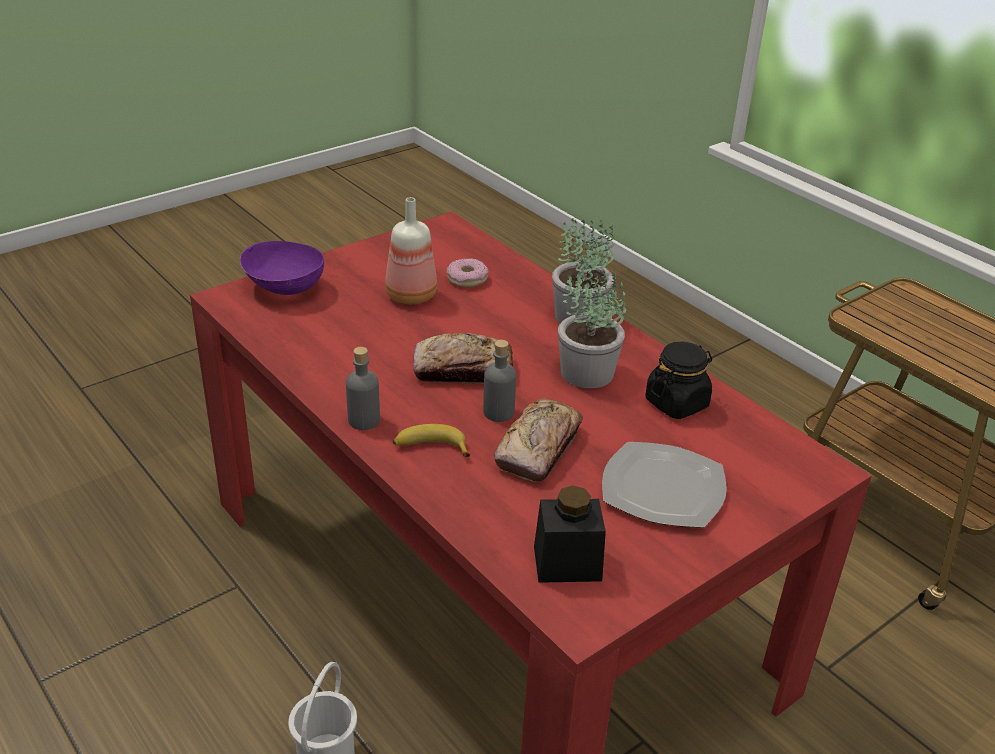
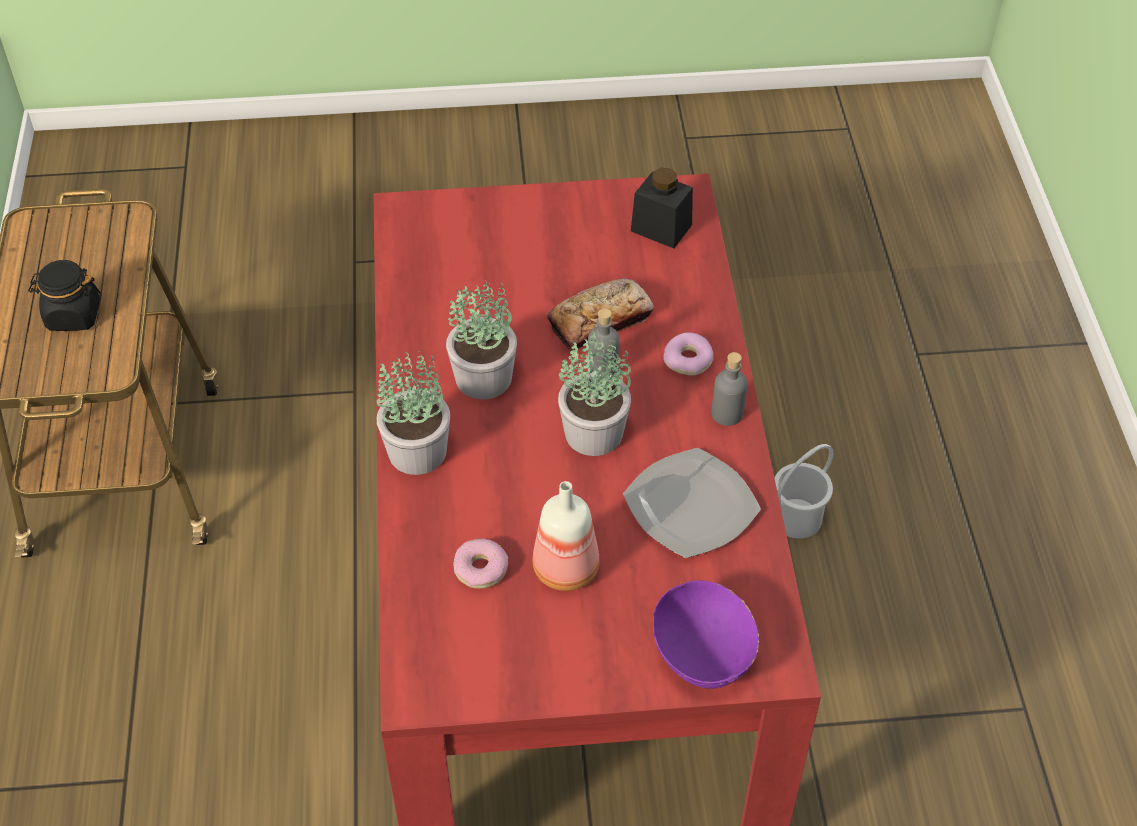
camera: 145 degrees left, 15 degrees up
banana [393,424,470,457] -> donut [664,333,714,375]
bread [413,333,513,384] -> potted plant [558,331,631,456]
plate [602,442,727,528] -> plate moved to [623,448,761,558]
black jar [645,342,712,419] -> black jar moved to [28,260,102,331]

